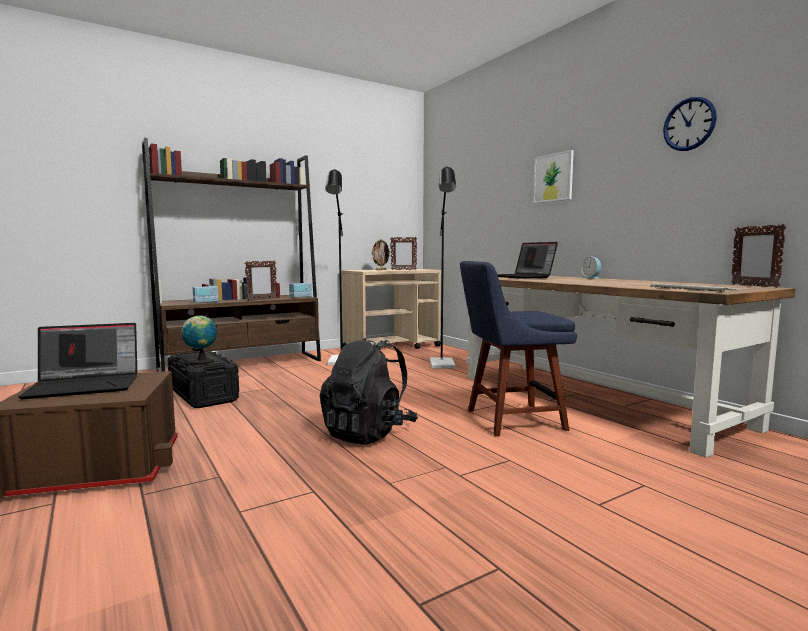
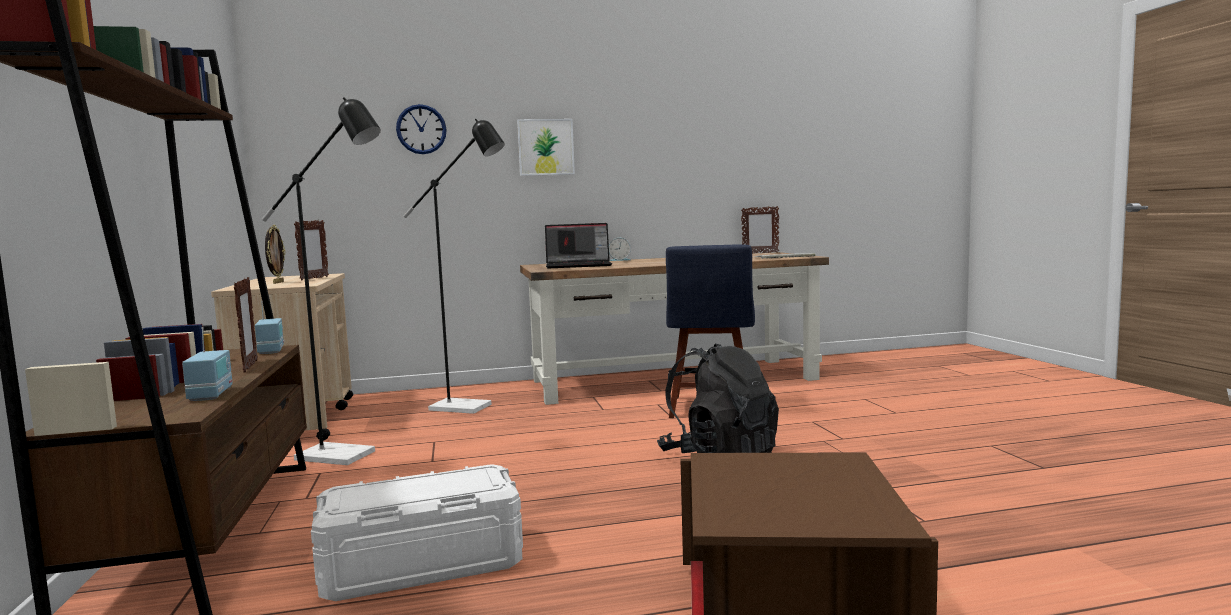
camera: 70 degrees left, 0 degrees up
laptop [18,323,137,399] -> none
black storage box [168,350,239,408] -> white storage box [311,464,523,601]
globe [181,315,217,365] -> none
wall clock [663,96,717,151] -> wall clock moved to [396,104,447,154]

